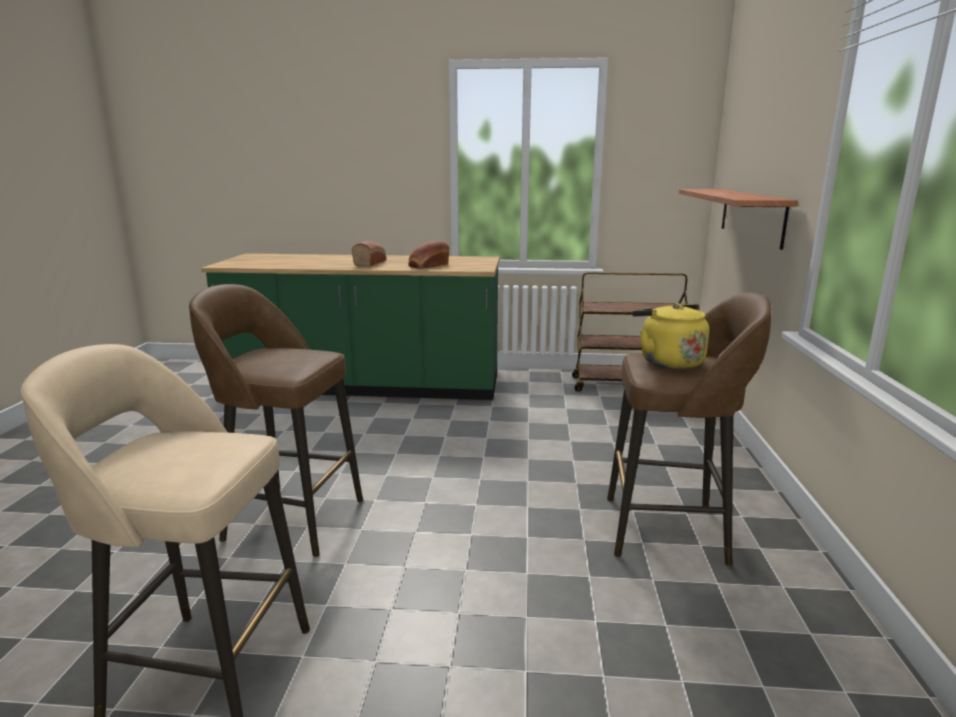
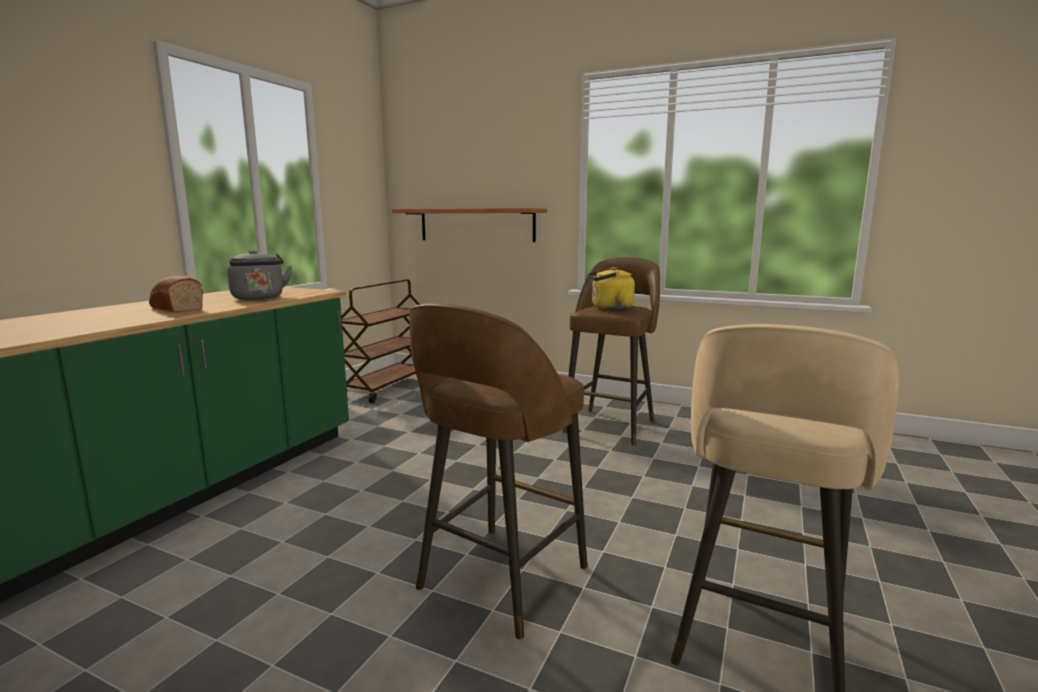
camera: 70 degrees left, 5 degrees down
bread [408,241,449,269] -> grey kettle [227,250,292,300]

